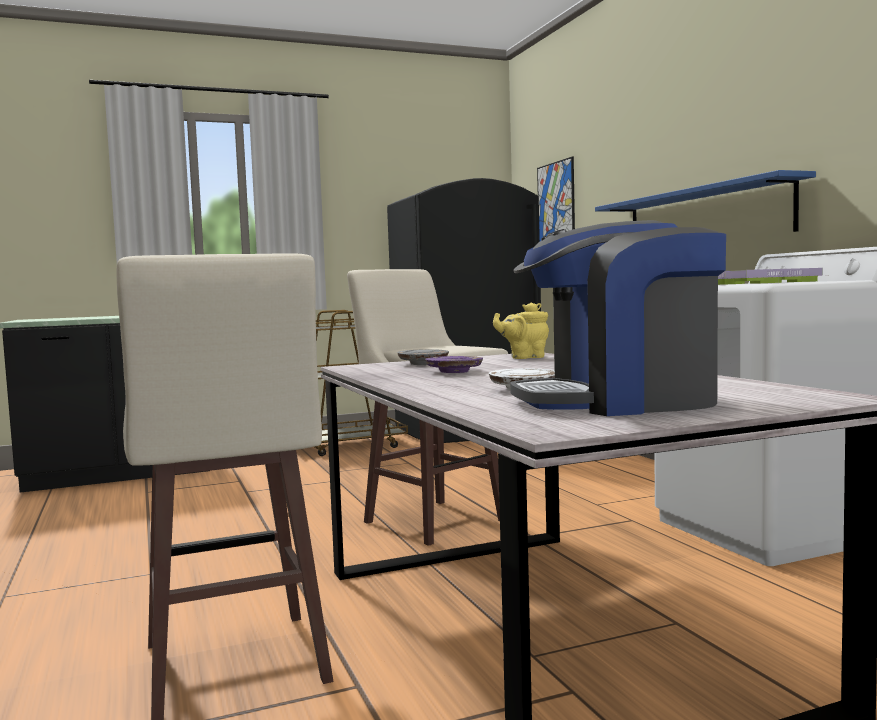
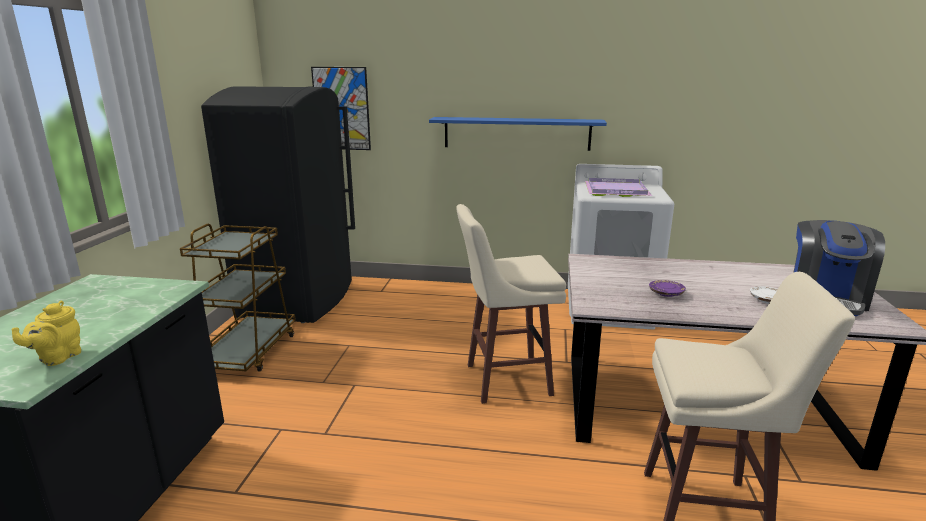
camera: 60 degrees left, 15 degrees up
grey plate [398,349,449,365] -> none
yellow teapot [493,303,549,359] -> yellow teapot moved to [11,301,81,366]

